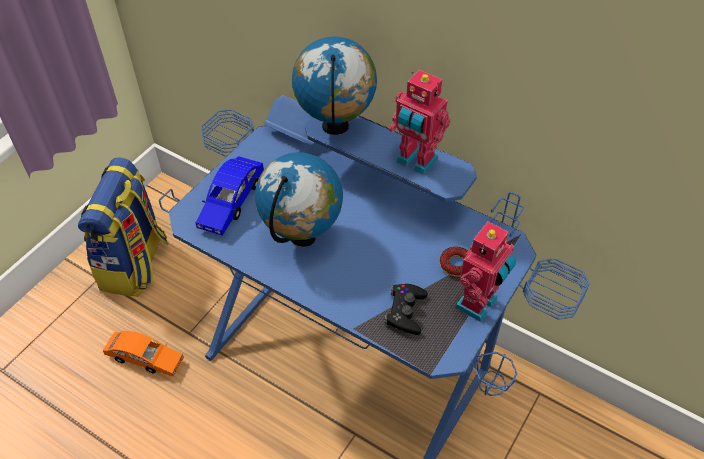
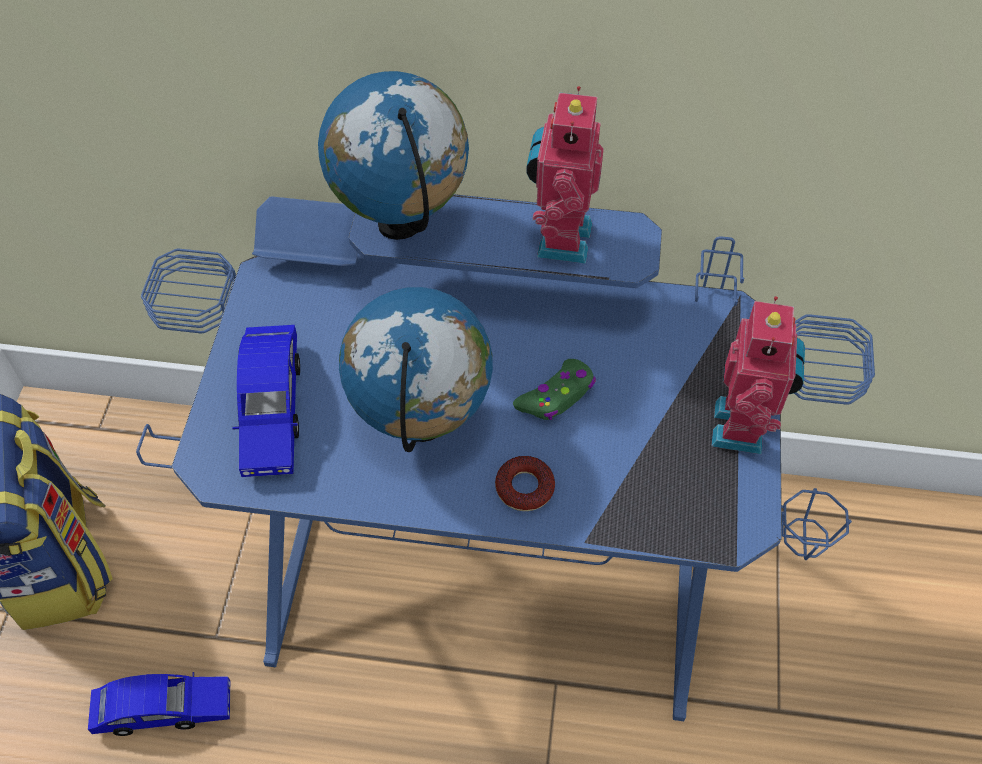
camera: 25 degrees left, 5 degrees up
orange toy car [103,331,184,377] -> blue toy car [88,672,230,736]
black game controller [385,284,428,335] -> none
toy robot [389,70,450,175] -> toy robot turned 90 degrees clockwise [526,86,604,264]
donut [440,246,468,277] -> donut moved to [495,456,555,511]
none -> green game controller [513,359,596,420]

